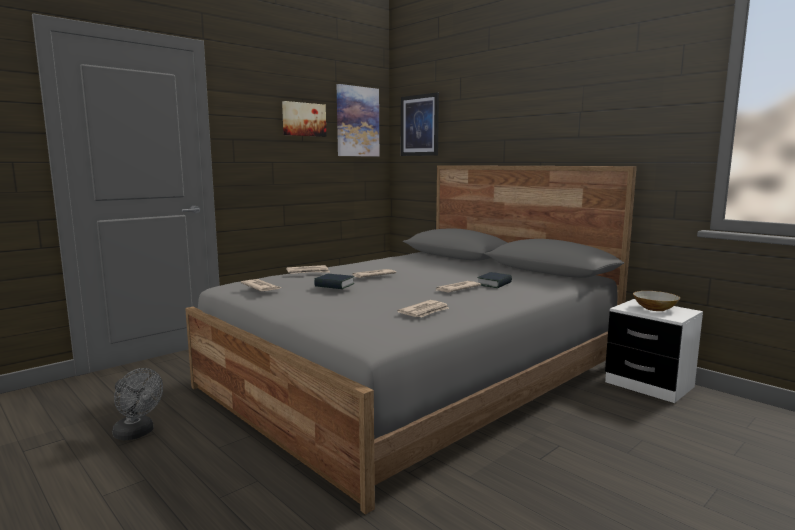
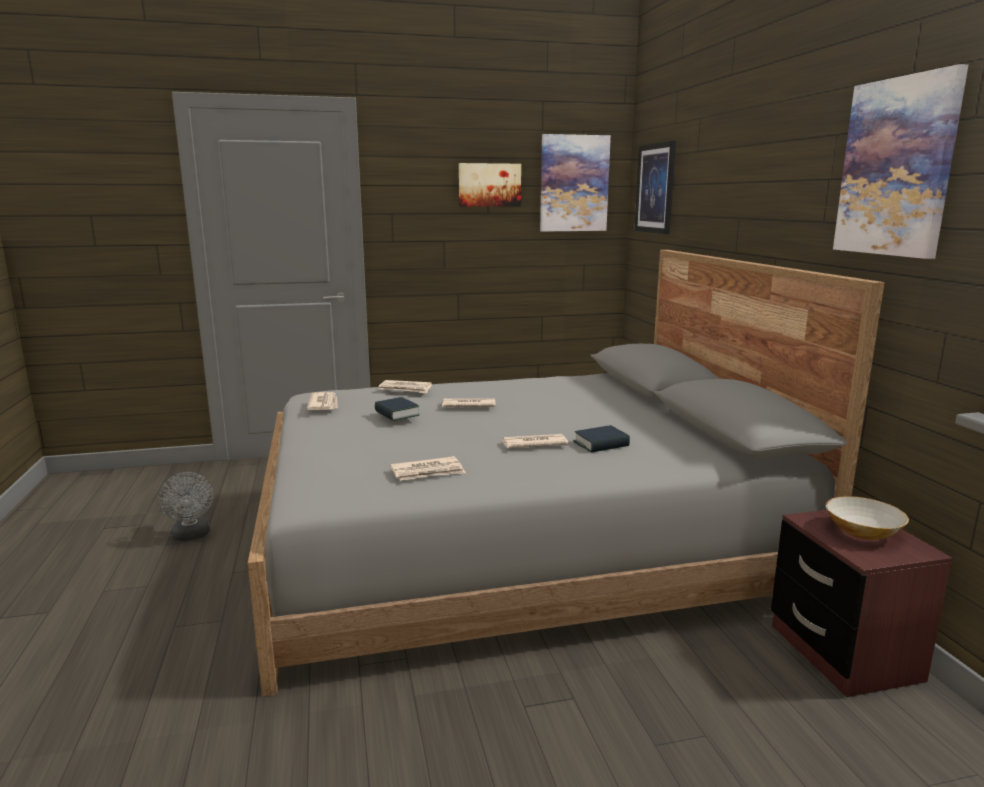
camera: 30 degrees right, 5 degrees up
white nightstand [605,299,703,403] -> brown nightstand [771,510,952,697]
none -> picture [833,64,969,259]

